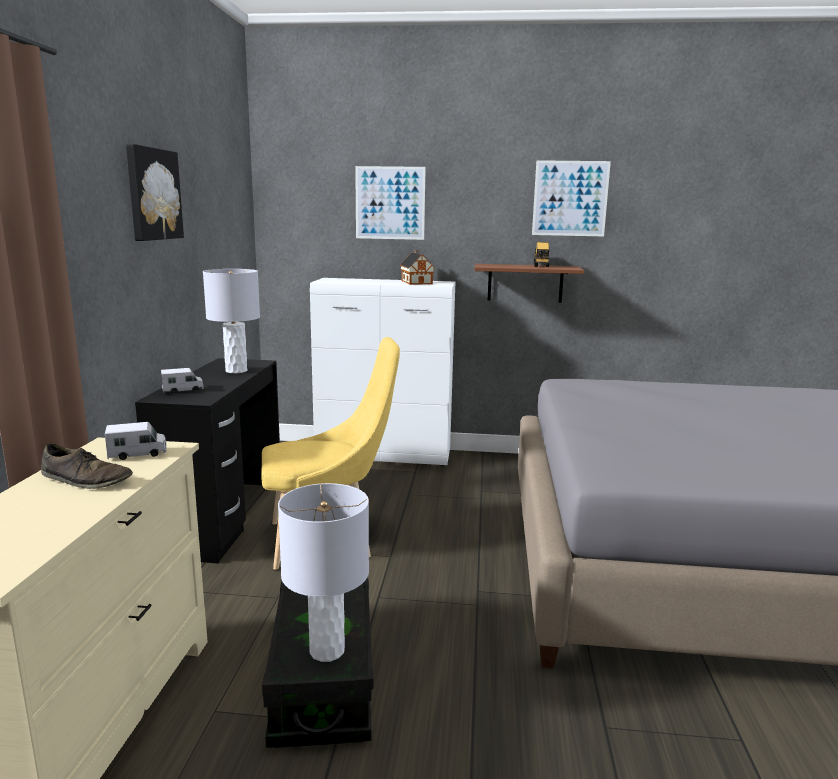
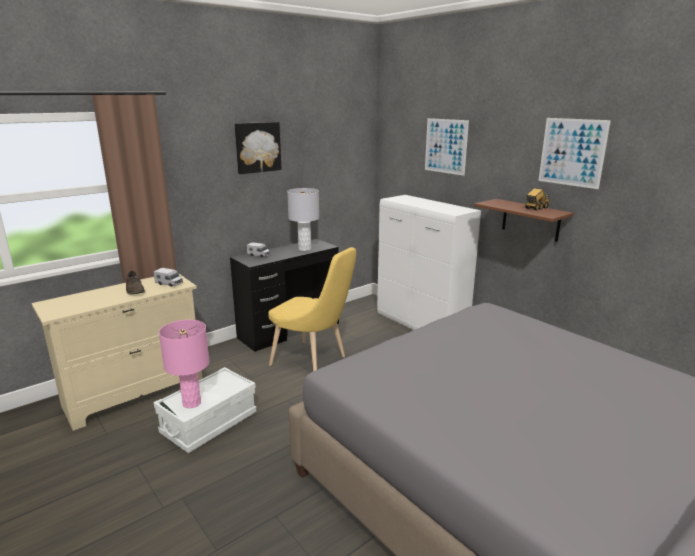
camera: 45 degrees right, 5 degrees up
black storage box [262,578,374,748] -> white storage box [154,367,256,453]
grey table lamp [278,483,369,662] -> pink table lamp [159,320,210,408]
toy house [399,250,435,285] -> none

